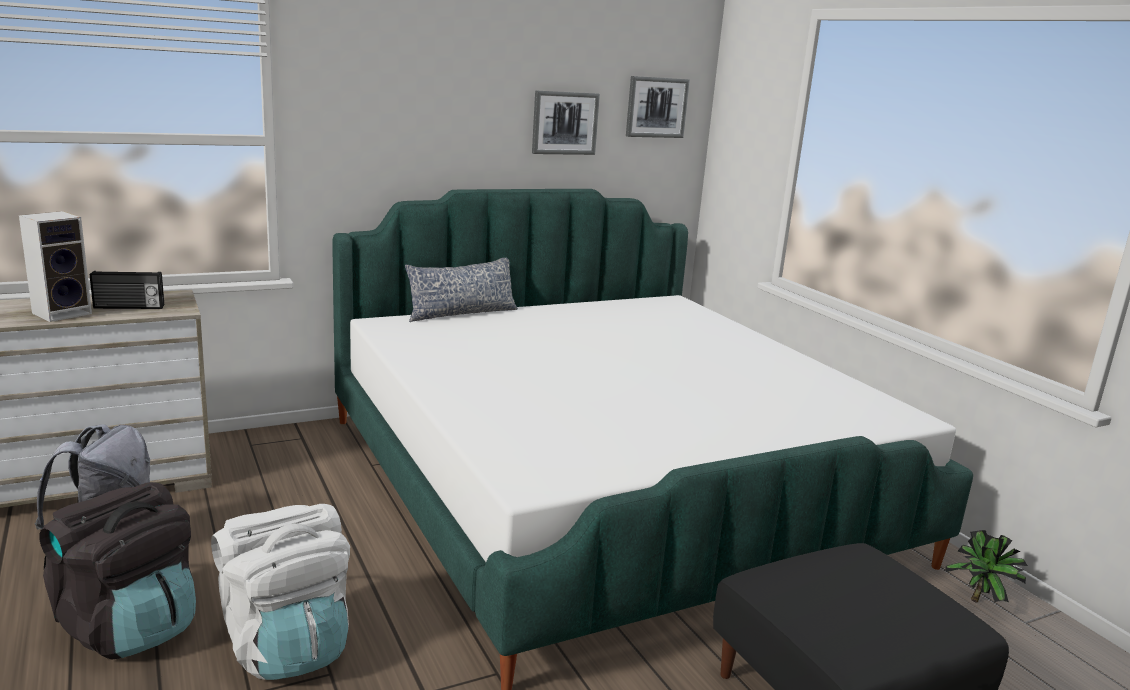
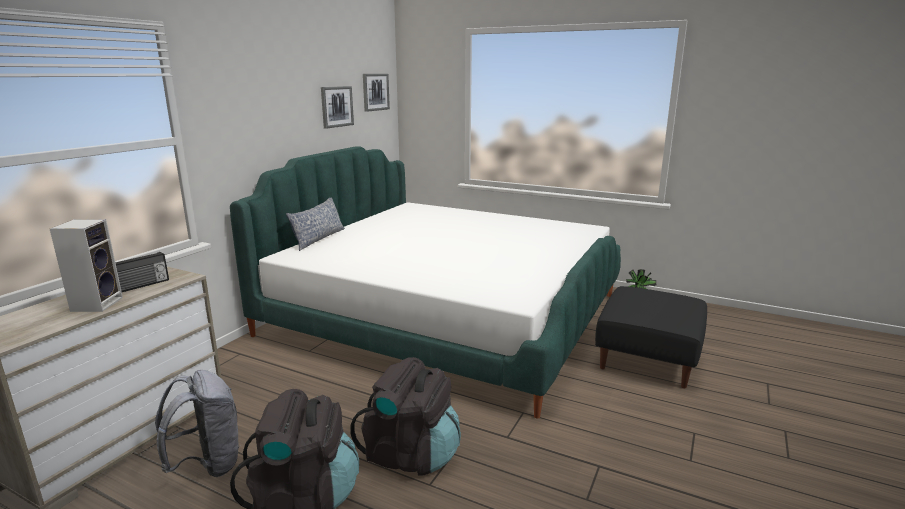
camera: 35 degrees left, 0 degrees up
white backpack [211,504,350,680] -> black backpack [350,357,461,476]

